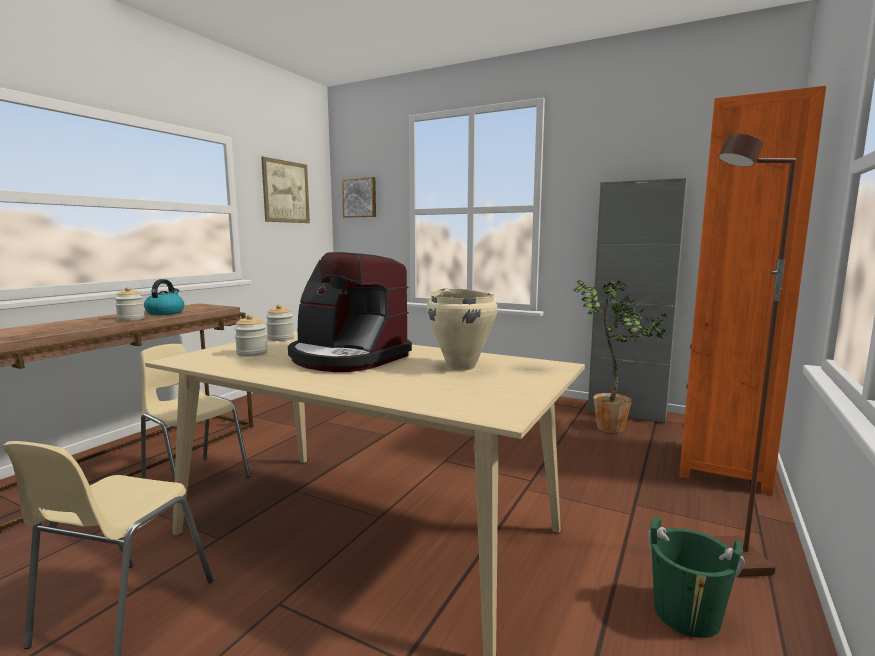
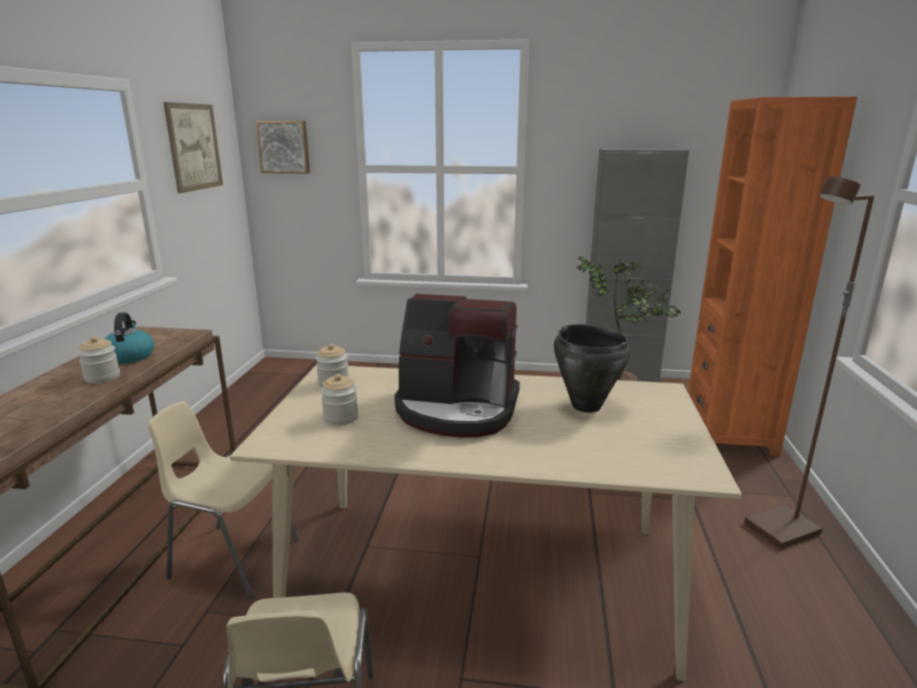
camera: 20 degrees left, 10 degrees up
beige cooking pot [427,288,498,371] -> black cooking pot [554,324,630,413]
green bucket [648,517,745,638] -> none

